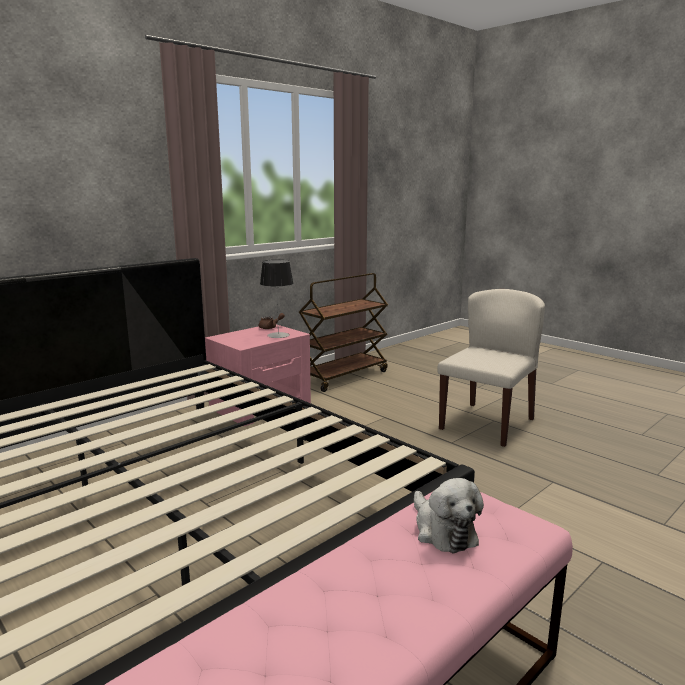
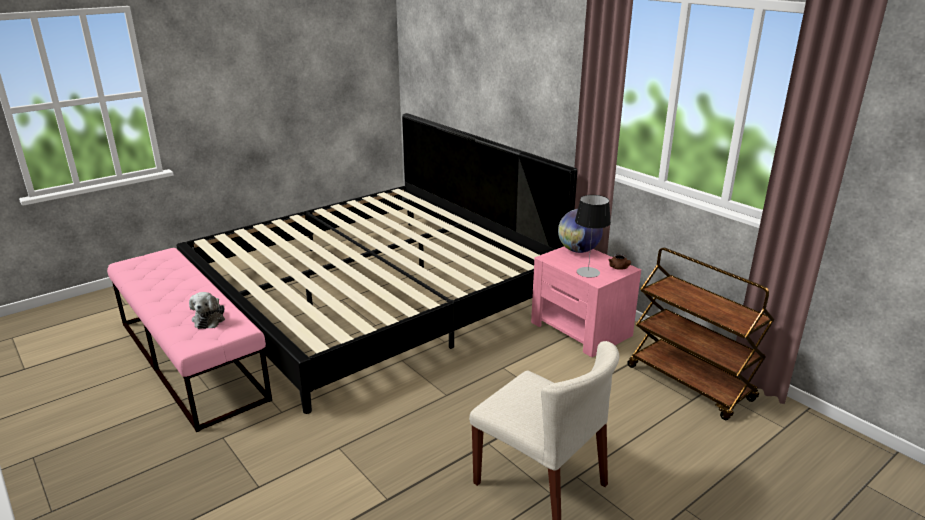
camera: 95 degrees right, 10 degrees up
plush toy [414,478,484,553] -> plush toy turned 75 degrees counterclockwise [189,292,225,329]
none -> globe [558,209,603,253]

